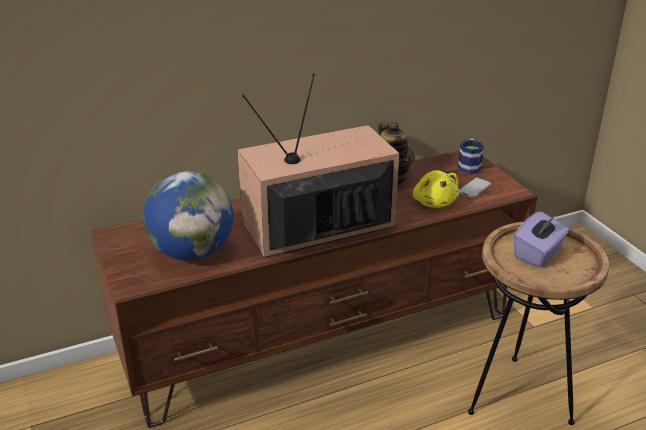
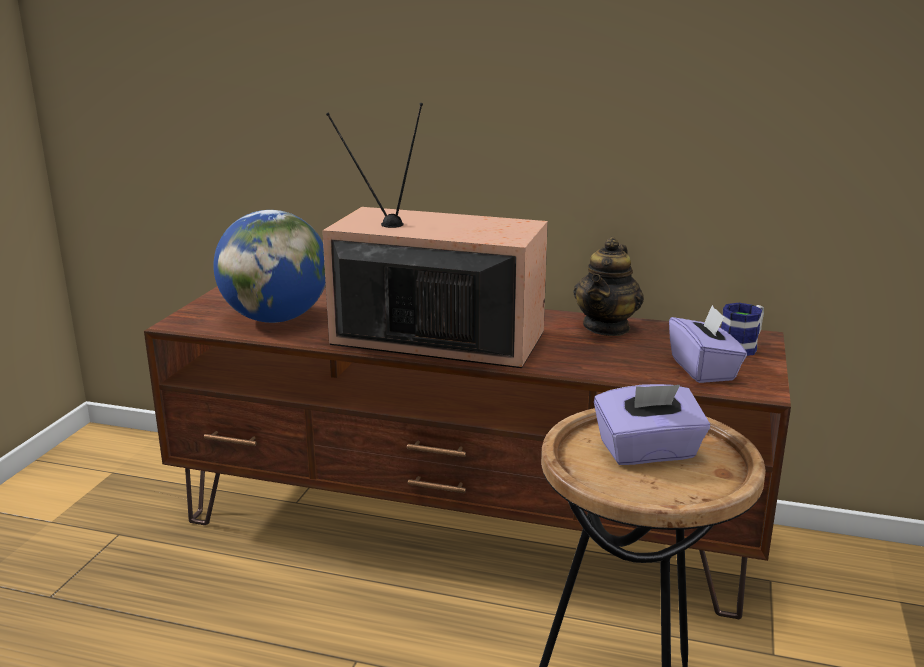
camera: 40 degrees right, 10 degrees down
yellow plush toy [413,170,459,208] -> none
phone [459,177,492,199] -> purple tissue box [669,305,747,383]

